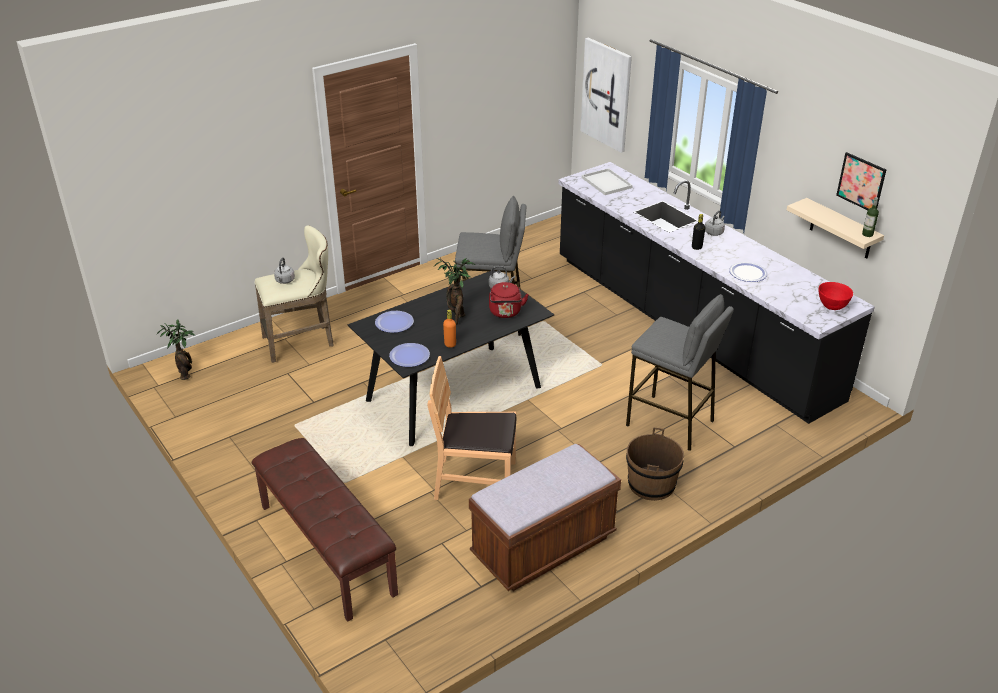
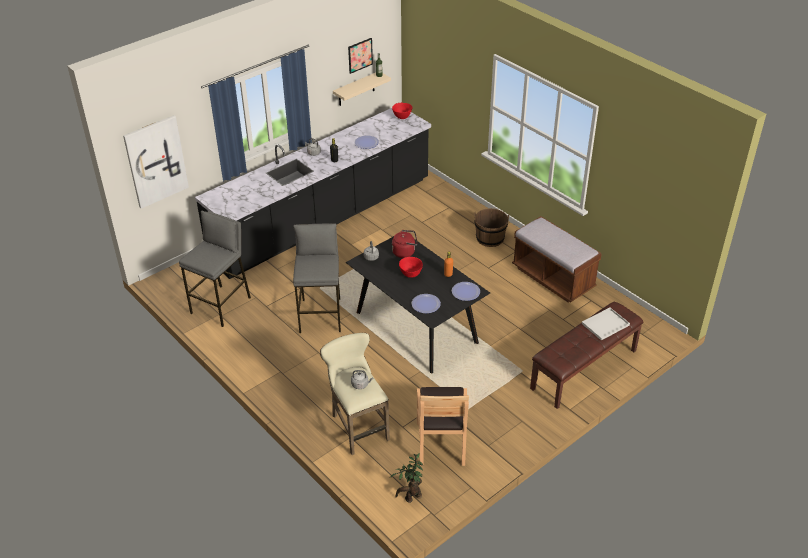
camera: 95 degrees left, 5 degrees up
brown chair [428,356,517,500] -> brown chair moved to [417,387,469,466]
potted plant [433,258,475,325] -> red bowl [399,257,423,278]
white tray [582,168,633,195] -> white tray moved to [582,307,630,340]
grey stool [626,294,734,451] -> grey stool moved to [179,210,251,327]

